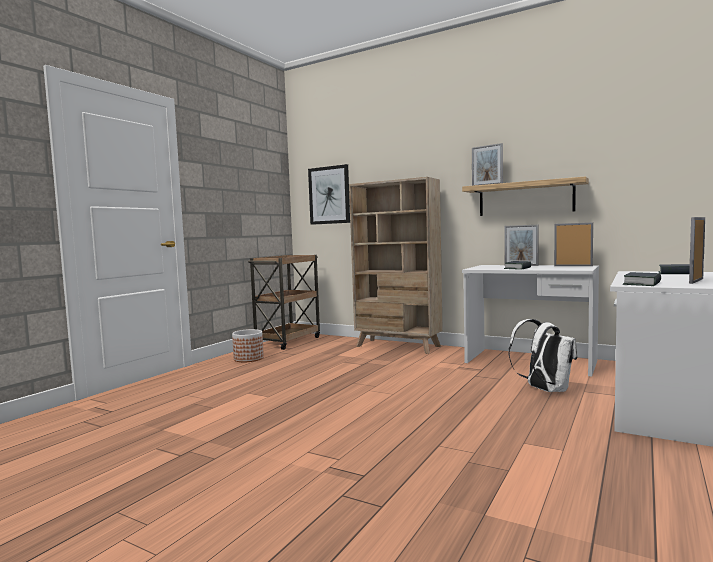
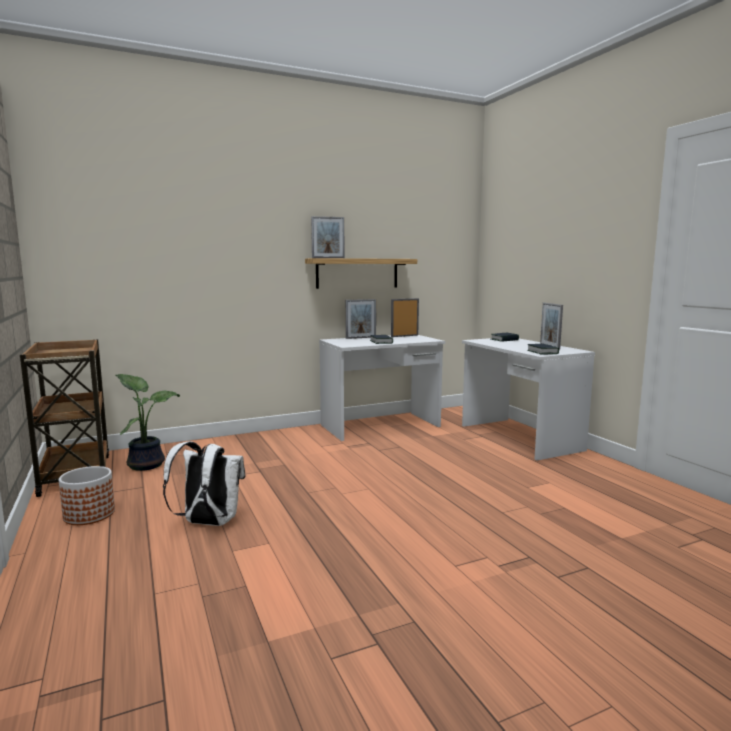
camera: 55 degrees left, 5 degrees up
picture [308,164,350,225] -> none
beige bookcase [349,177,443,354] -> none
white backpack [509,319,578,392] -> white backpack moved to [163,441,245,526]
none -> potted plant [116,374,180,471]

